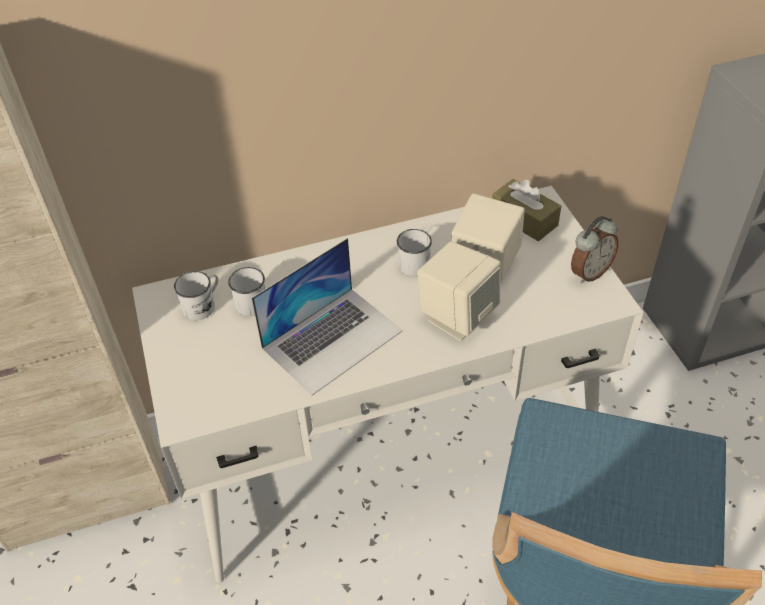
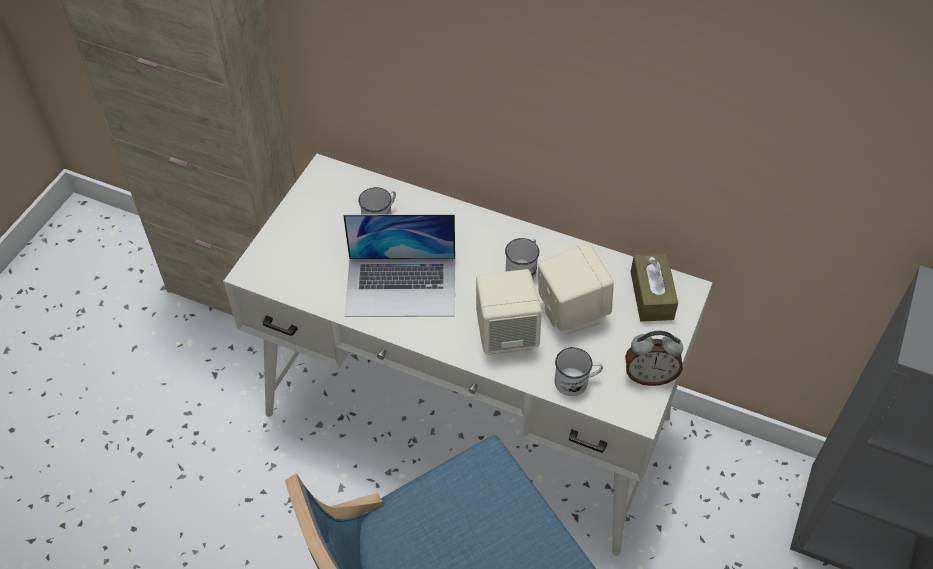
camera: 40 degrees right, 5 degrees up
white mug [174,271,218,320] -> white mug moved to [554,347,603,396]

